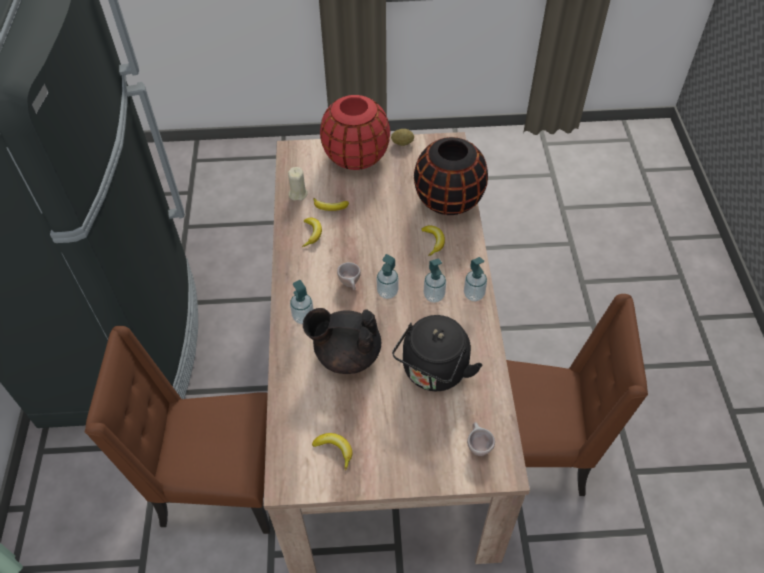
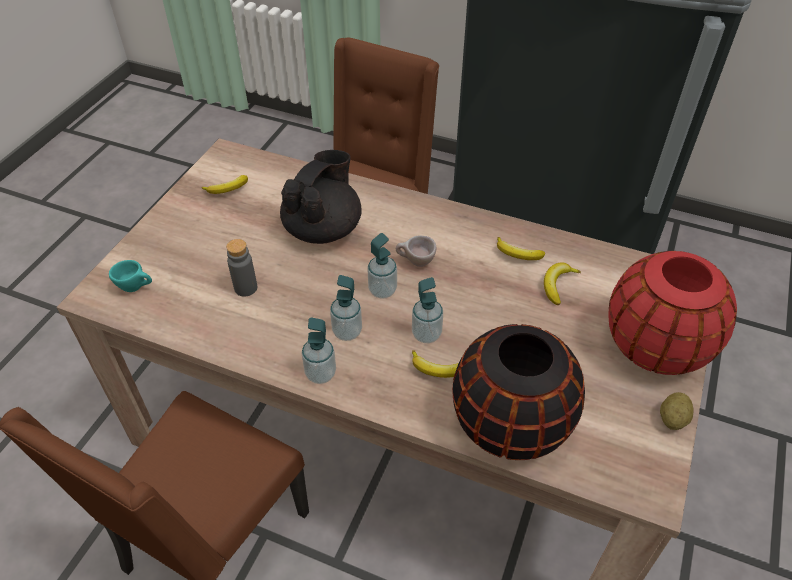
camera: 115 degrees right, 5 degrees down
beige candle [288,167,308,201] -> none
soap dispenser [290,280,314,324] -> soap dispenser moved to [412,277,443,343]
black kettle [392,315,483,391] -> grey bottle [226,239,257,297]
beige cup [467,422,495,456] -> turquoise cup [109,260,152,292]

